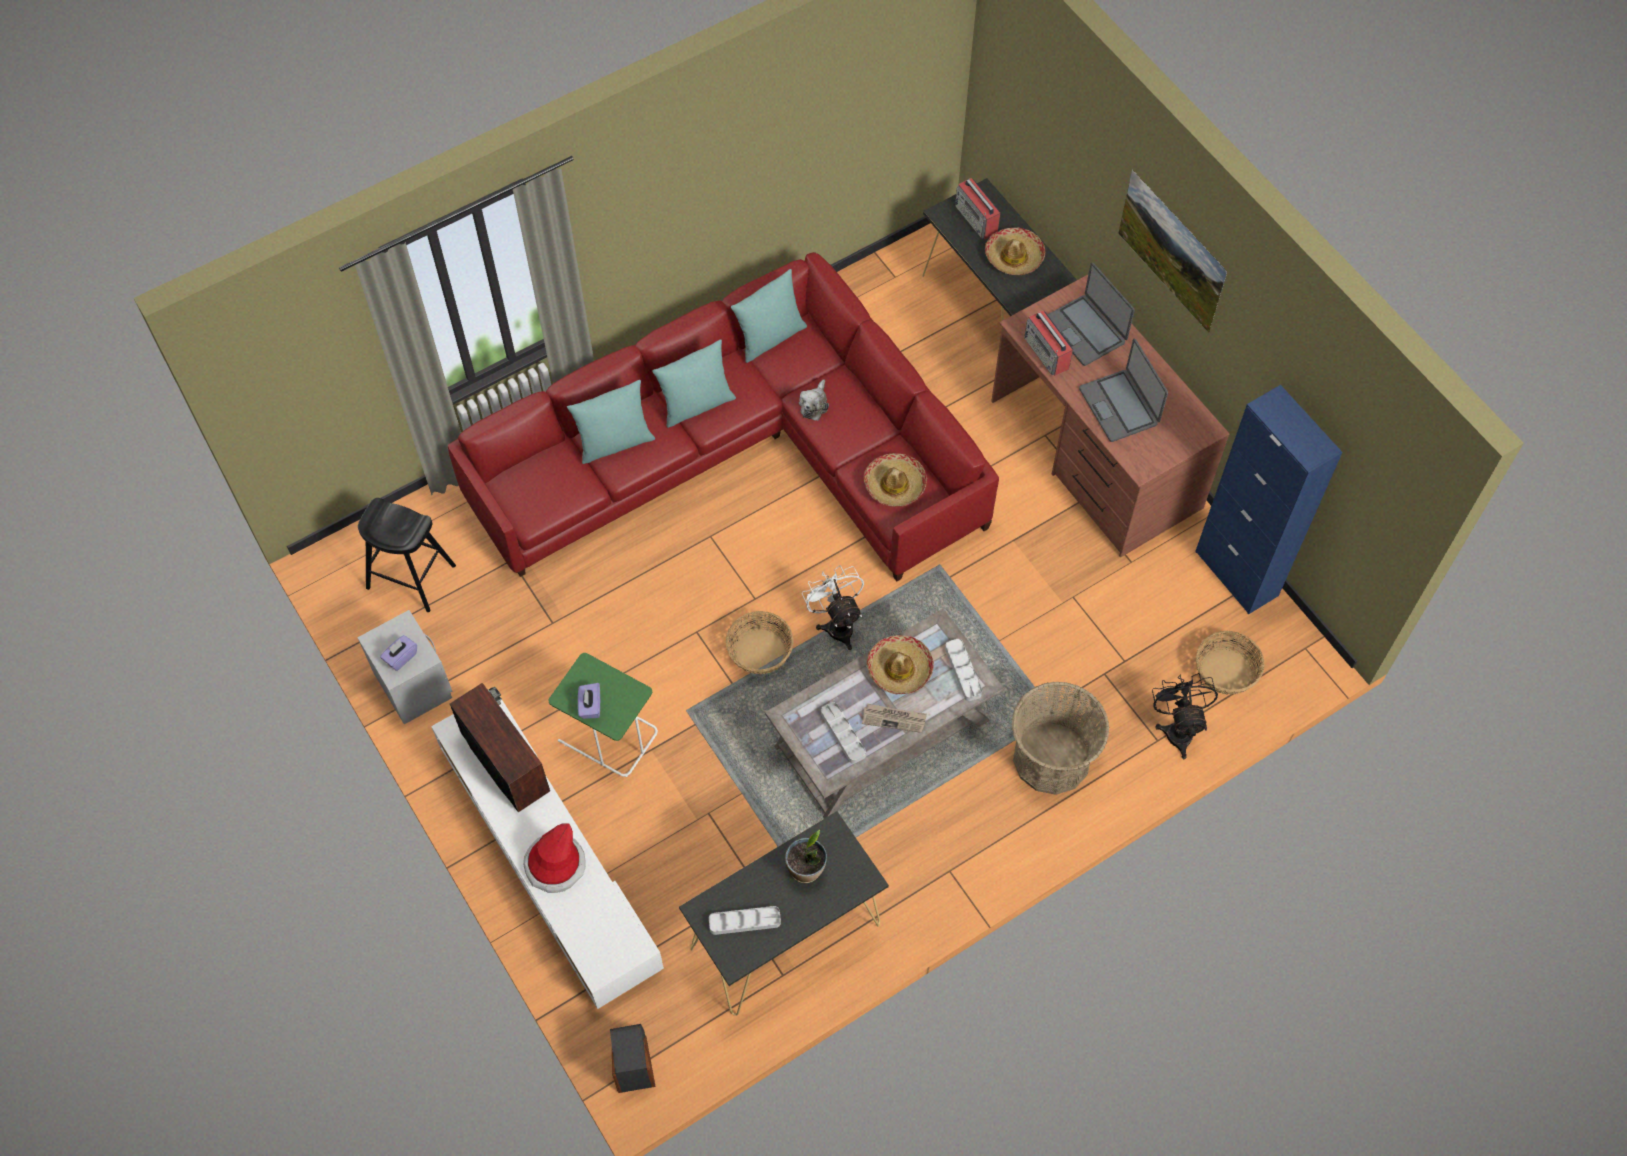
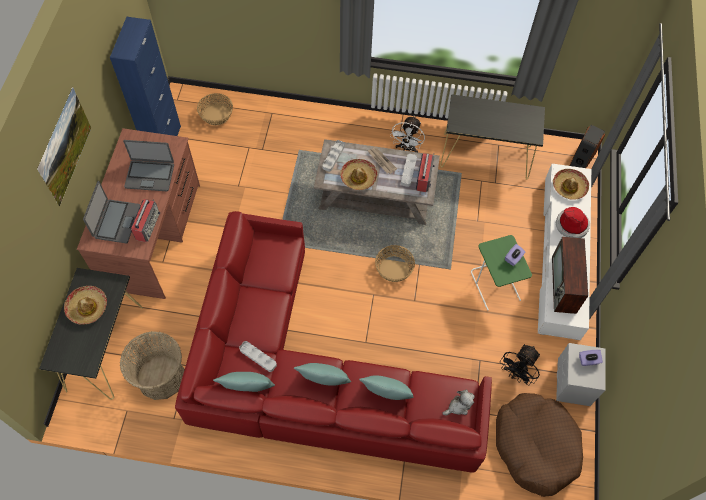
camera: 140 degrees left, 0 degrees up
black stool [358,498,456,612] -> brown dog bed [496,393,583,497]
grey tray [709,906,781,935] -> grey tray moved to [239,341,277,372]
potted plant [785,830,827,883] -> none
plush toy [799,379,829,421] -> plush toy moved to [442,390,475,416]
white fan [802,565,864,650] -> white fan moved to [390,116,425,152]
hat [864,453,927,506] -> hat moved to [553,169,589,200]
radio [955,178,1001,239] -> radio moved to [416,153,435,192]
basket [1011,682,1110,795] -> basket moved to [120,331,184,400]
laptop [1079,339,1168,442] -> laptop turned 75 degrees clockwise [123,140,174,191]
black fan [1152,673,1218,759] -> black fan moved to [500,344,540,386]

